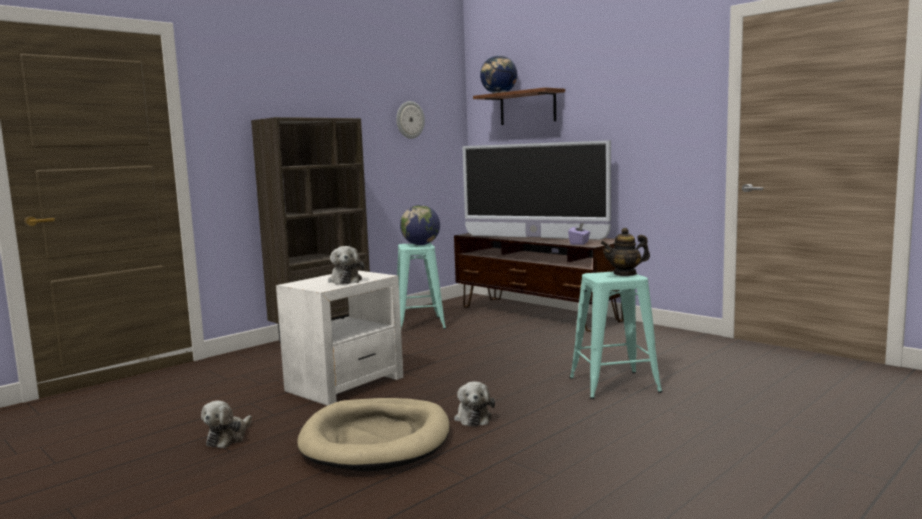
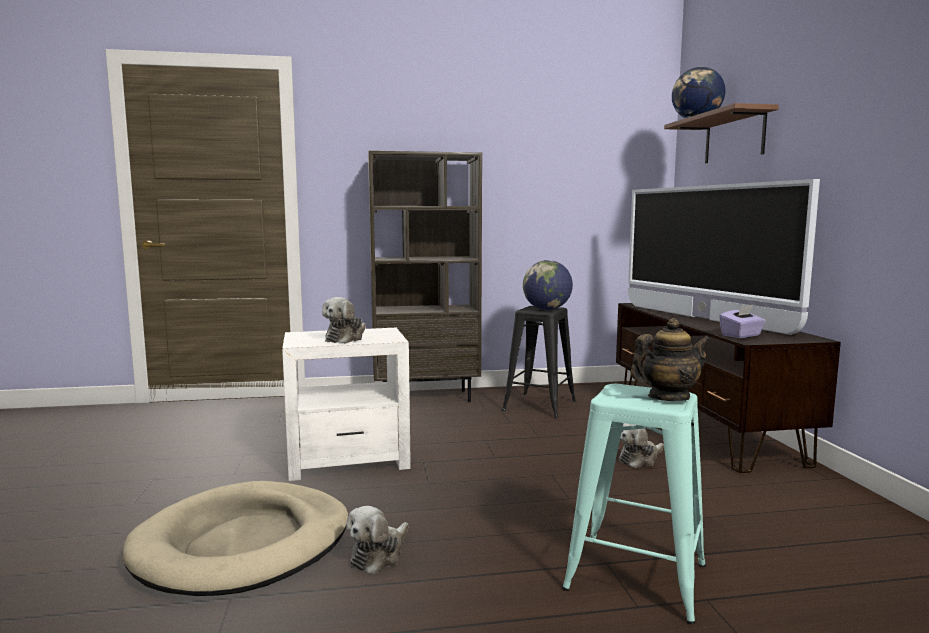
camera: 35 degrees right, 0 degrees up
plush toy [201,401,252,448] -> plush toy moved to [619,423,664,468]
wall clock [396,101,425,139] -> none
turquoise stool [397,243,446,329] -> black stool [502,306,576,418]
teapot [601,228,650,276] -> teapot turned 135 degrees clockwise [630,318,710,401]

